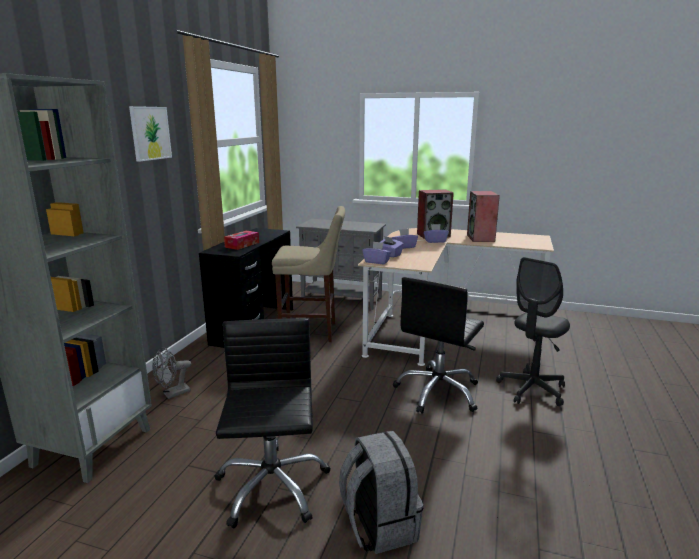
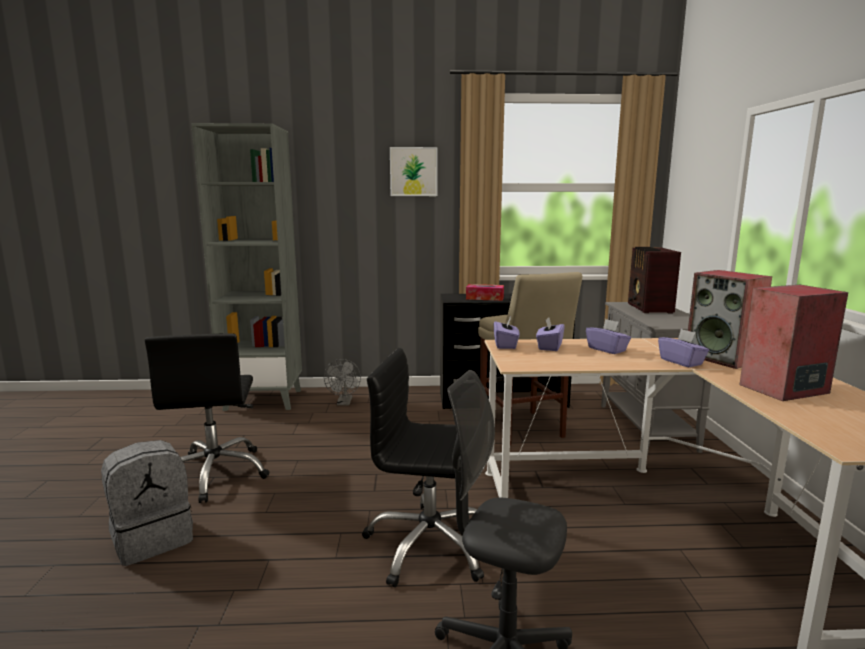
camera: 70 degrees right, 5 degrees down
grey fan [152,347,191,399] -> grey fan turned 120 degrees counterclockwise [324,359,361,405]
black office chair [214,318,331,528] -> black office chair turned 105 degrees clockwise [145,333,270,503]
none -> radio [628,247,681,313]

